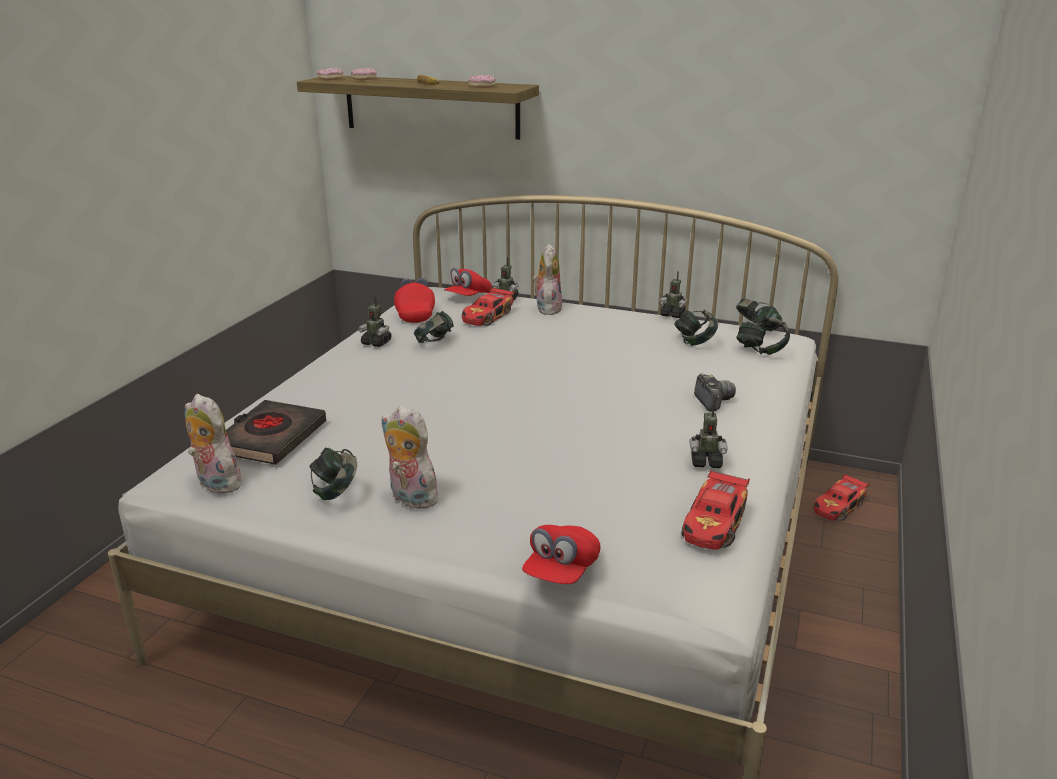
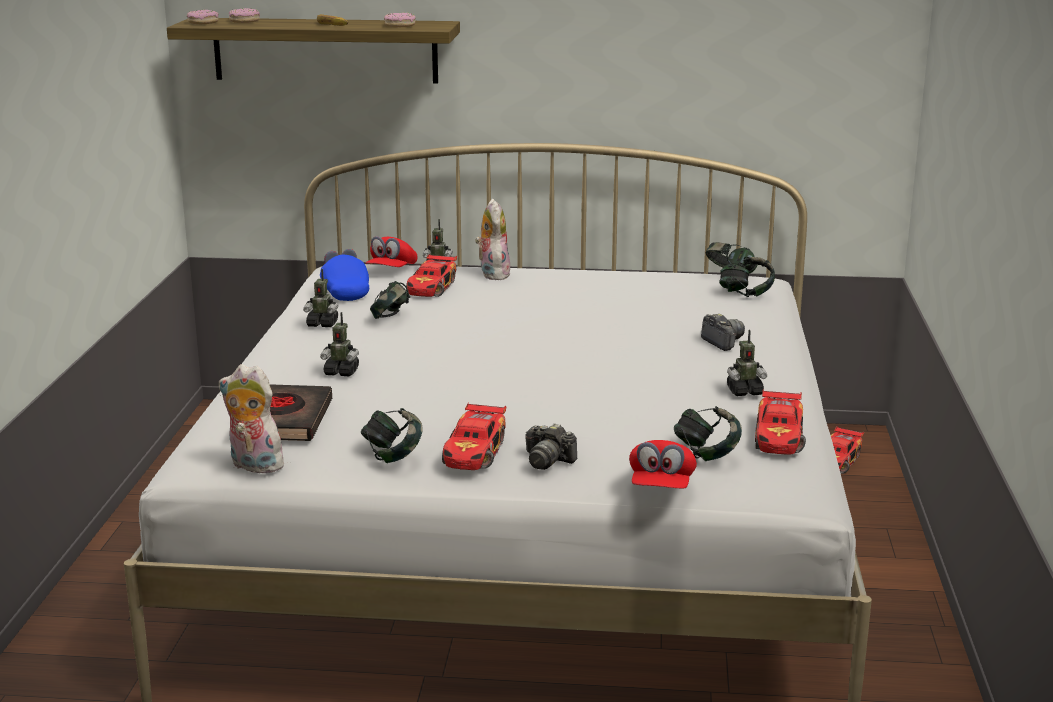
camera: 15 degrees left, 5 degrees down
plush toy [381,405,440,509] -> toy car [442,402,506,470]
red cap [394,278,435,323] -> blue cap [320,249,369,301]
toy robot [659,271,687,318] -> toy robot moved to [320,312,359,376]
headphones [674,310,718,346] -> headphones moved to [674,406,742,461]
none -> camera [525,423,577,470]

